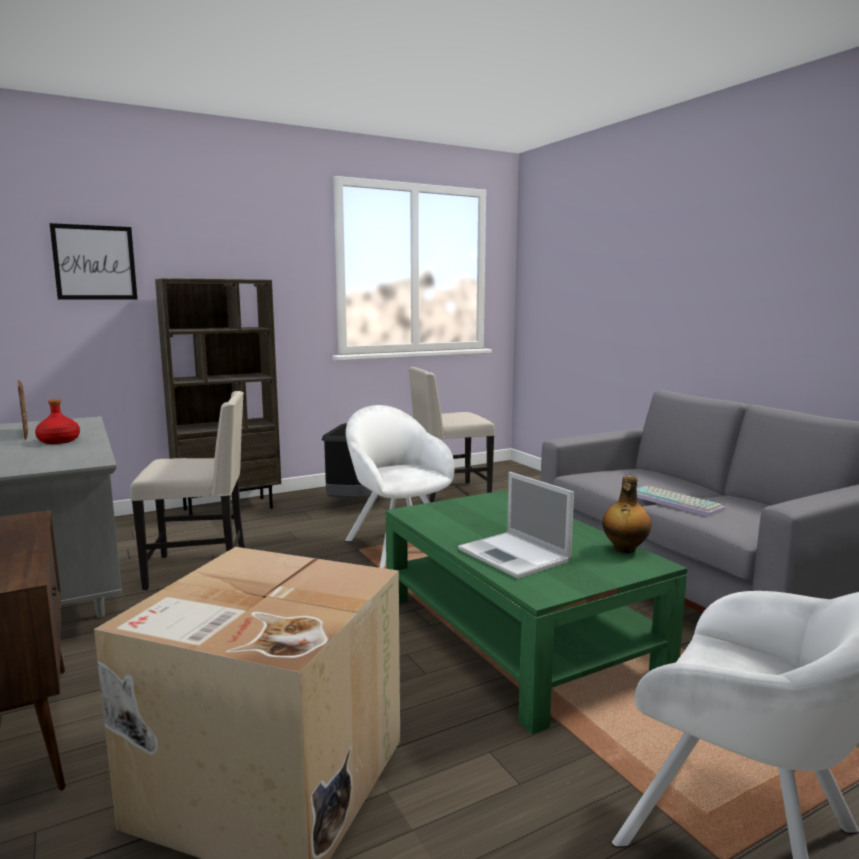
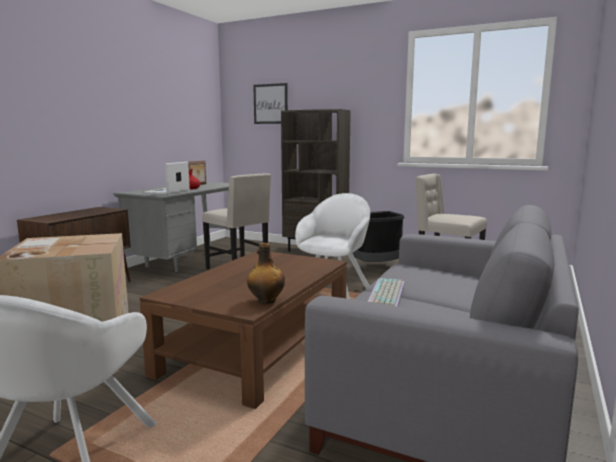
camera: 55 degrees right, 0 degrees up
green coffee table [386,490,687,735] -> brown coffee table [140,251,347,409]
laptop [458,472,574,579] -> laptop moved to [142,162,190,195]

